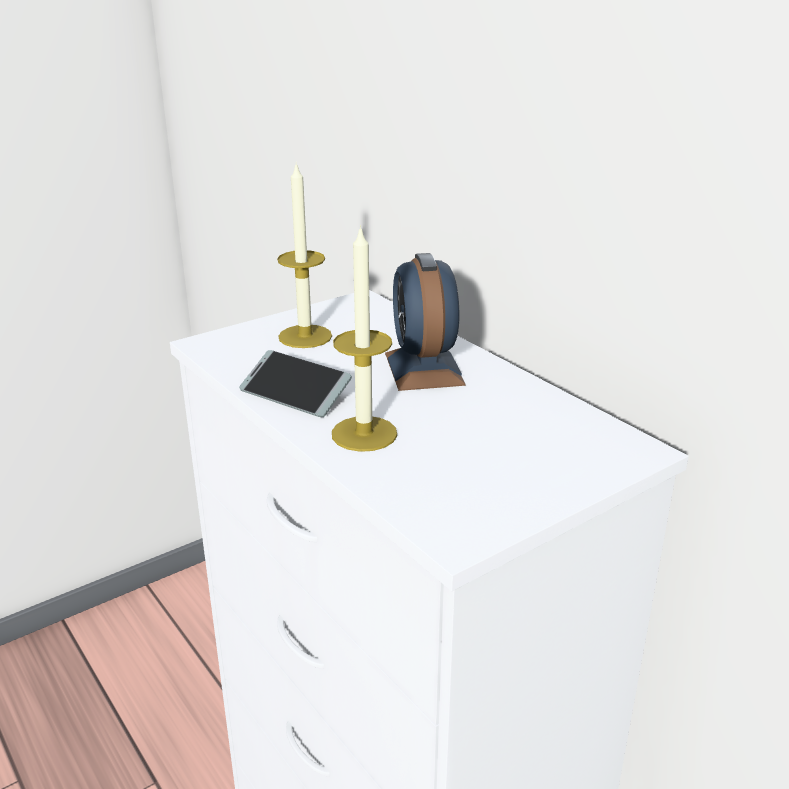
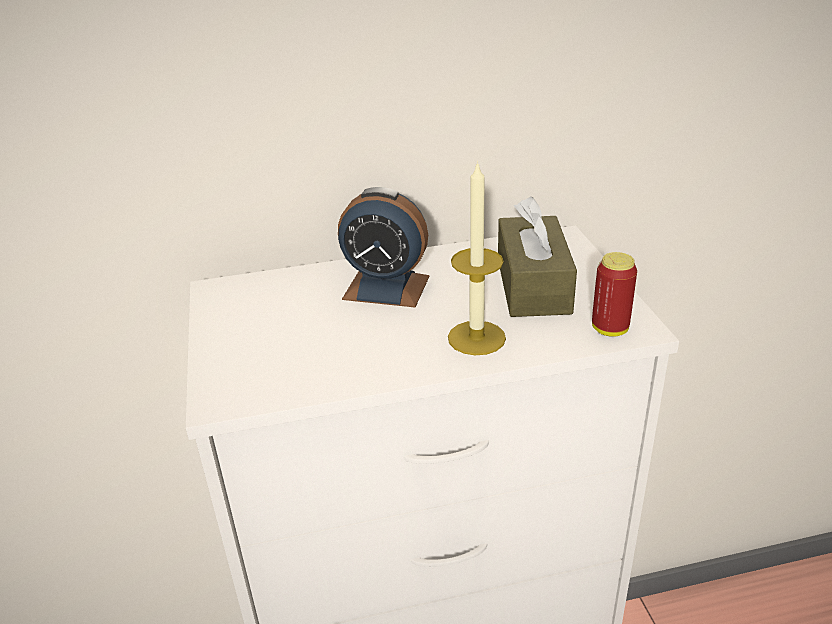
camera: 65 degrees left, 5 degrees up
phone [239,350,352,417] -> none
candle [277,161,332,348] -> none
none -> brown tissue box [498,196,577,317]
none -> can [592,252,637,337]

